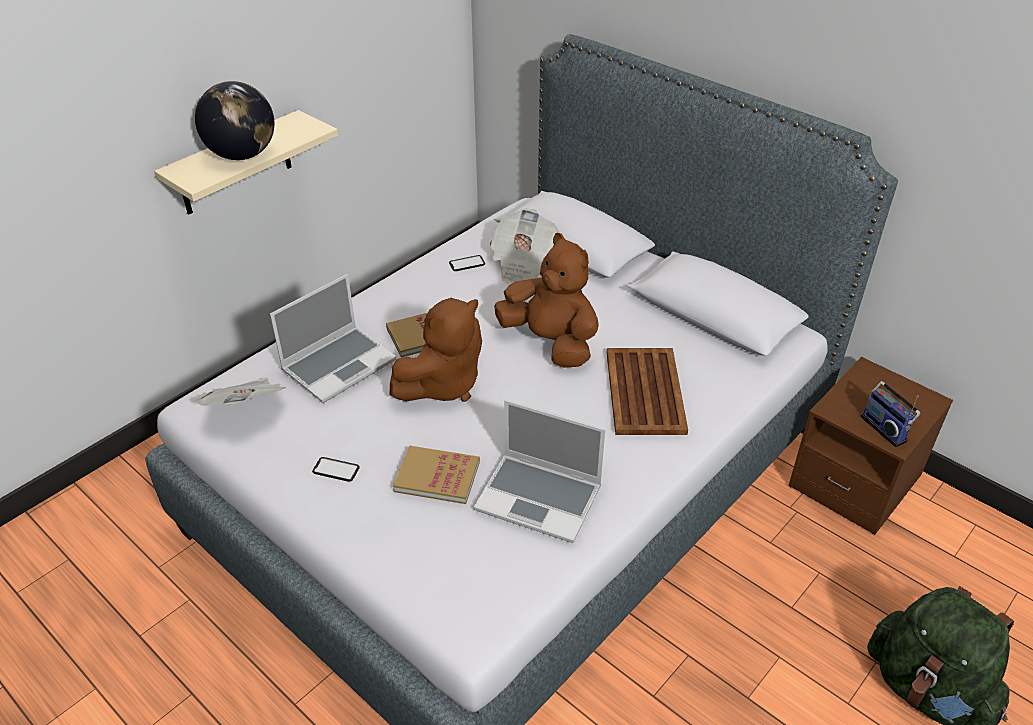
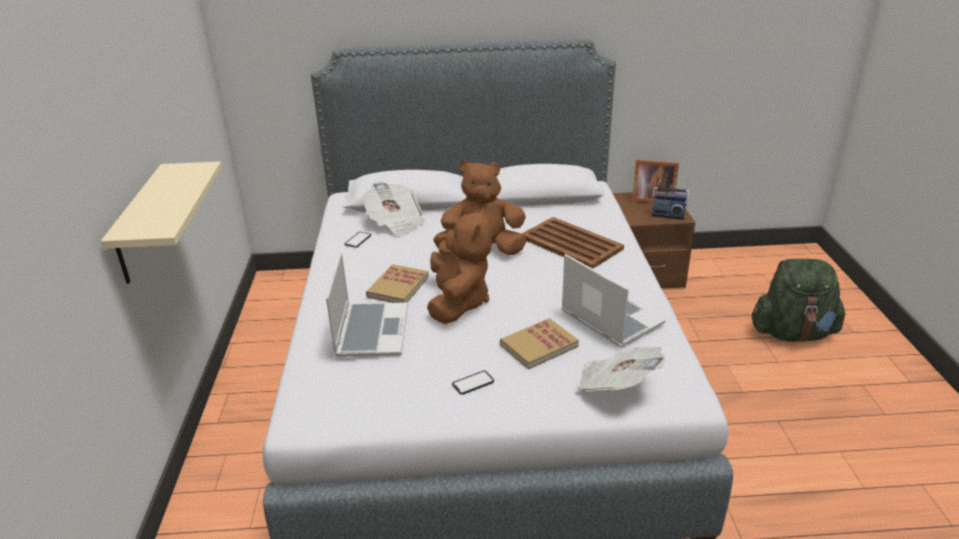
camera: 45 degrees left, 10 degrees down
globe [195,81,274,160] -> none
newspaper [196,378,286,406] -> newspaper moved to [577,347,665,391]
laptop [474,400,605,543] -> laptop turned 105 degrees counterclockwise [561,254,665,347]
none -> picture frame [632,160,679,203]

